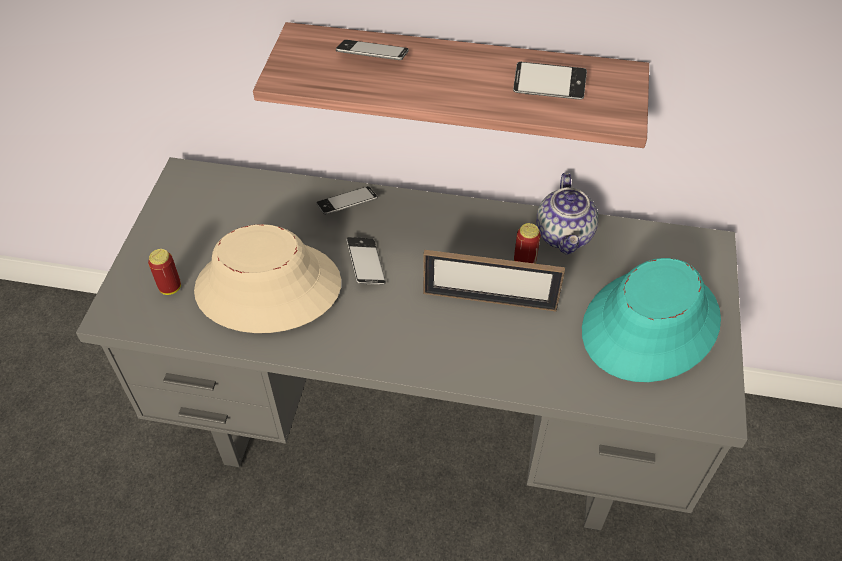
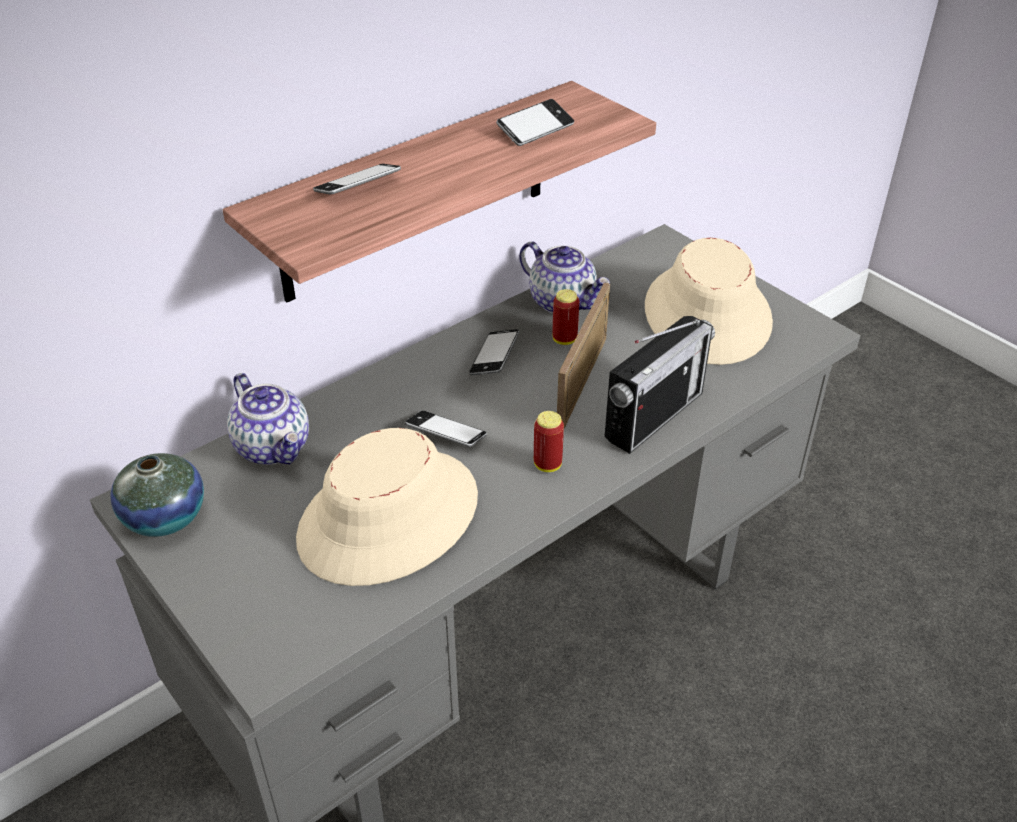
camera: 50 degrees left, 10 degrees down
can [148,249,181,295] -> can moved to [534,411,564,472]
phone [317,186,378,215] -> phone moved to [469,329,520,375]
picture frame [423,250,565,311] -> picture frame turned 150 degrees clockwise [557,282,610,428]
turquoise hat [582,258,721,382] -> beige hat [645,238,773,365]
none -> vase [111,453,204,537]
none -> teapot [227,373,309,465]
none -> radio [605,316,715,454]

